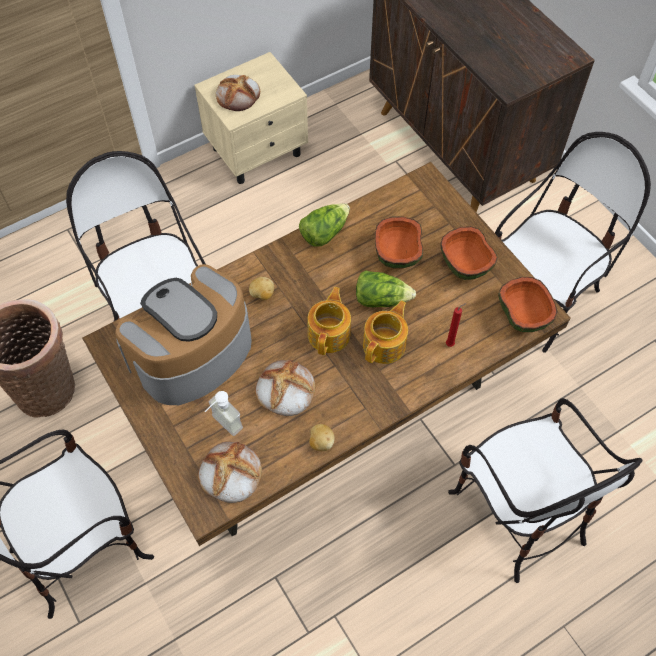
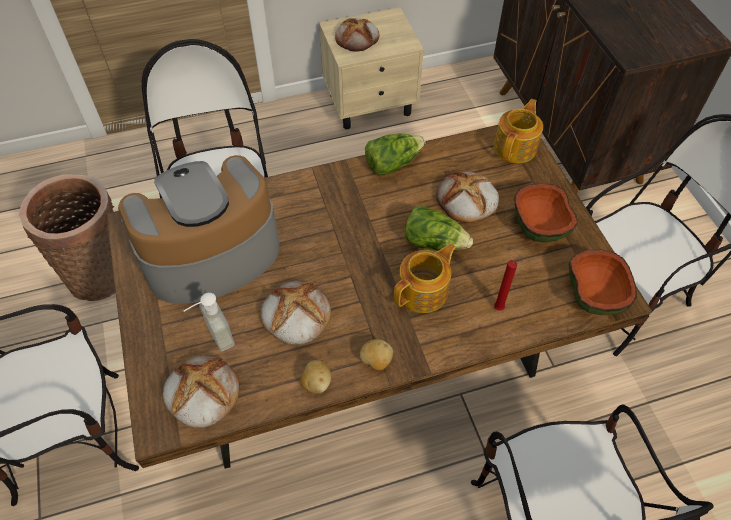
camera: 15 degrees right, 5 degrees down
potato [249,277,274,300] -> potato moved to [360,339,393,370]
teapot [308,287,351,355] -> teapot moved to [494,99,543,163]
bowl [375,217,423,268] -> bread [436,171,499,223]

